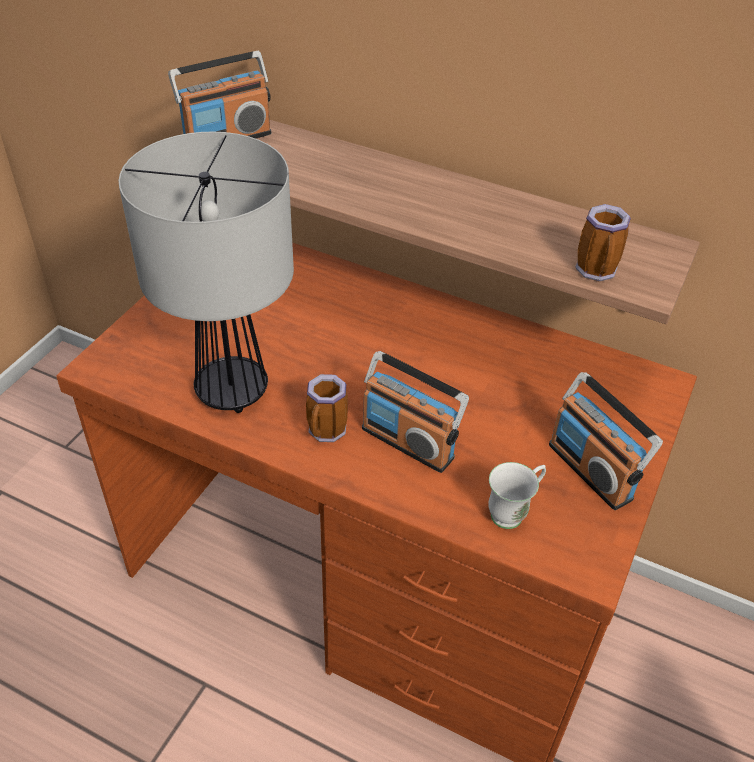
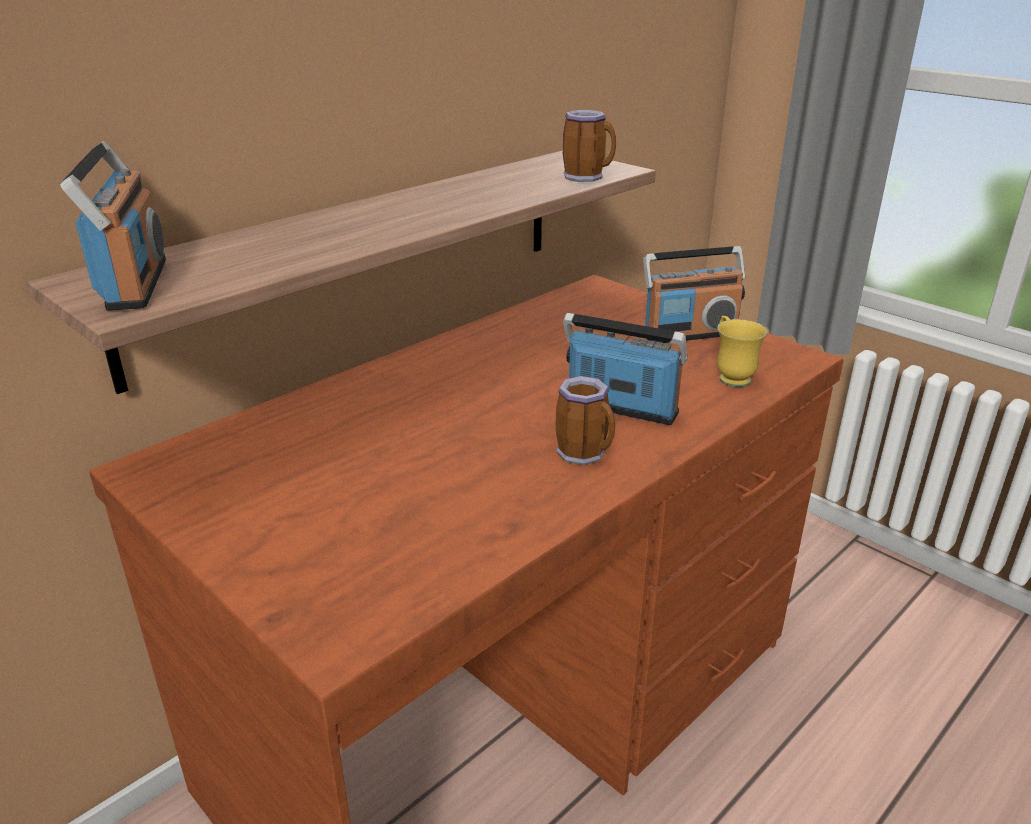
camera: 70 degrees left, 15 degrees down
table lamp [118,132,294,413] -> none
radio [362,351,469,473] -> radio turned 120 degrees counterclockwise [563,313,688,425]
white mug [488,462,546,529] -> yellow mug [717,316,768,387]

